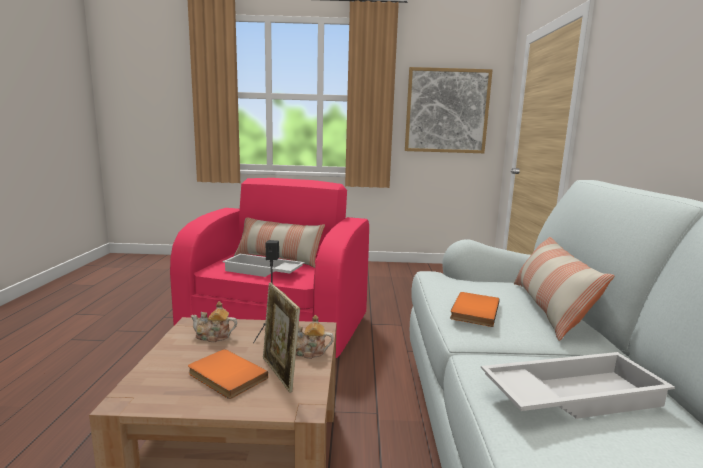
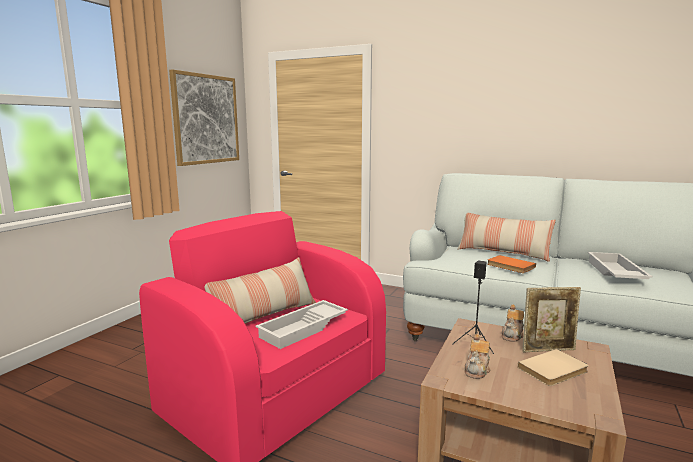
camera: 65 degrees left, 0 degrees up
orange book [188,349,268,399] -> beige book [517,349,589,386]

